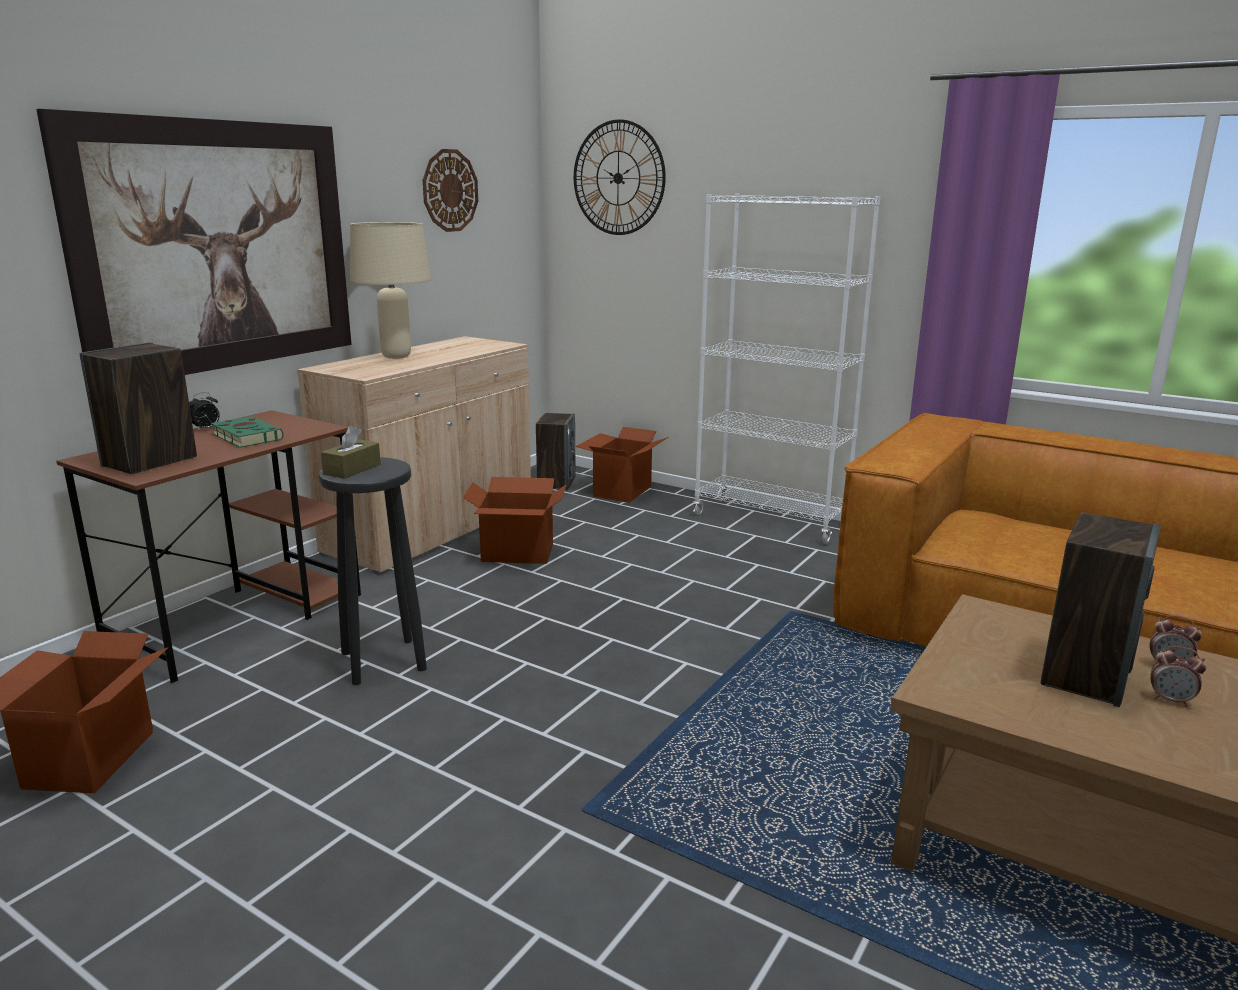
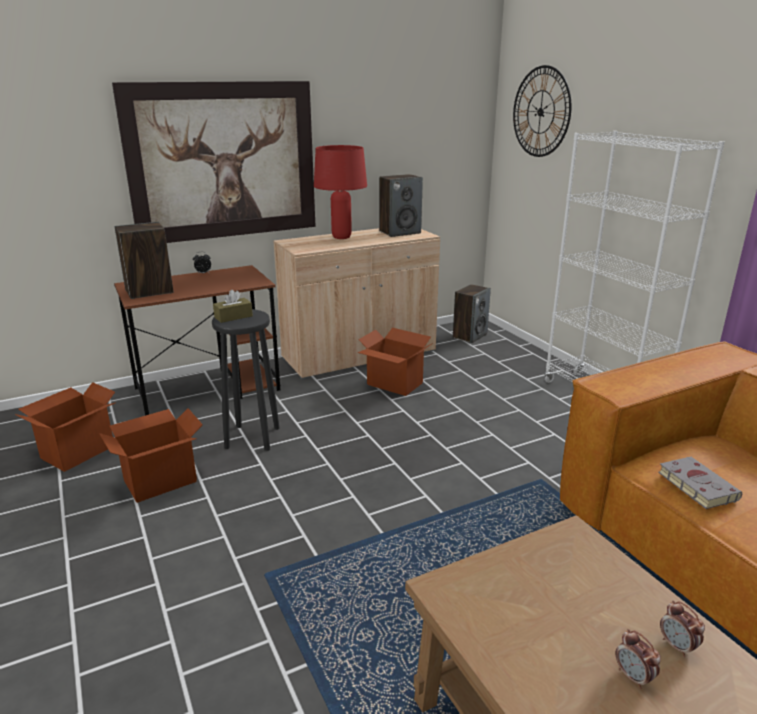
camera: 30 degrees right, 5 degrees up
green book [211,416,284,448] -> none
beige table lamp [350,222,431,359] -> red table lamp [314,145,367,239]
wall clock [423,149,478,232] -> none
cardboard box [576,427,668,503] -> cardboard box moved to [99,408,203,503]
speaker [1041,512,1161,707] -> speaker moved to [379,174,423,237]
none -> grey book [658,457,742,509]

